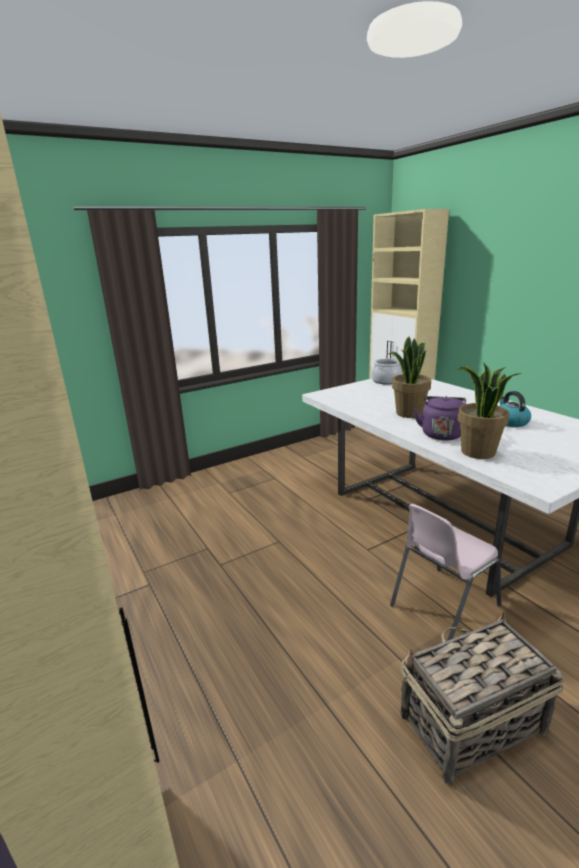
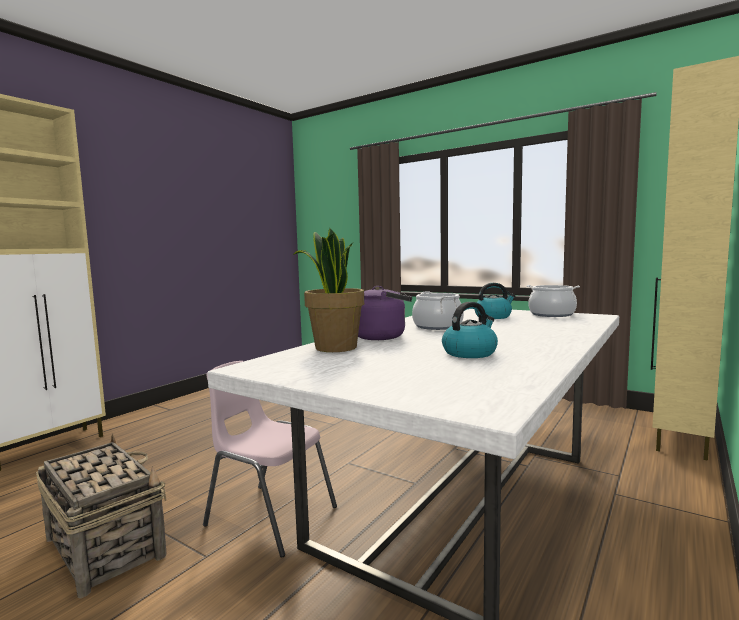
camera: 65 degrees right, 15 degrees down
potted plant [389,336,431,418] -> cooking pot [412,292,464,330]
none -> kettle [475,283,515,319]

